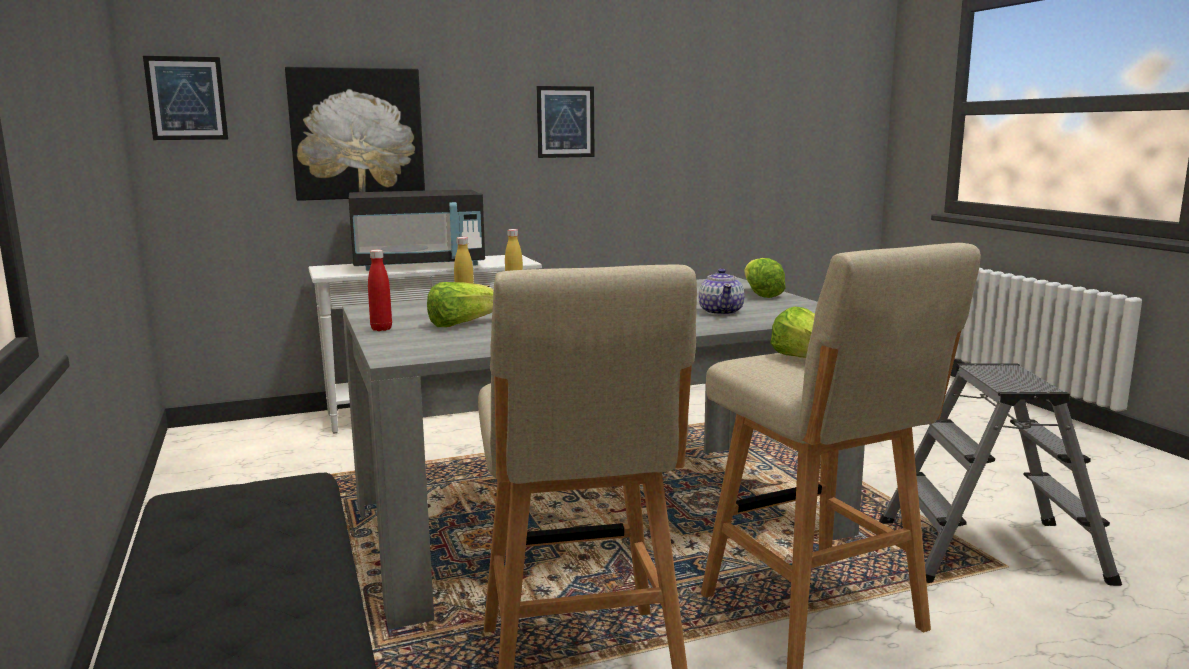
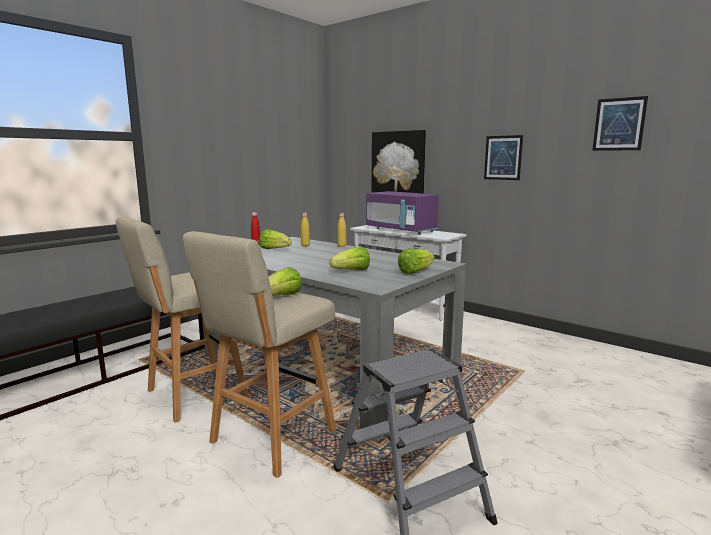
camera: 60 degrees right, 0 degrees up
picture [143,56,228,140] -> picture moved to [592,96,648,151]
black microwave [349,190,485,271] -> purple microwave [366,191,439,235]
teapot [699,268,744,315] -> lettuce [329,246,370,270]

